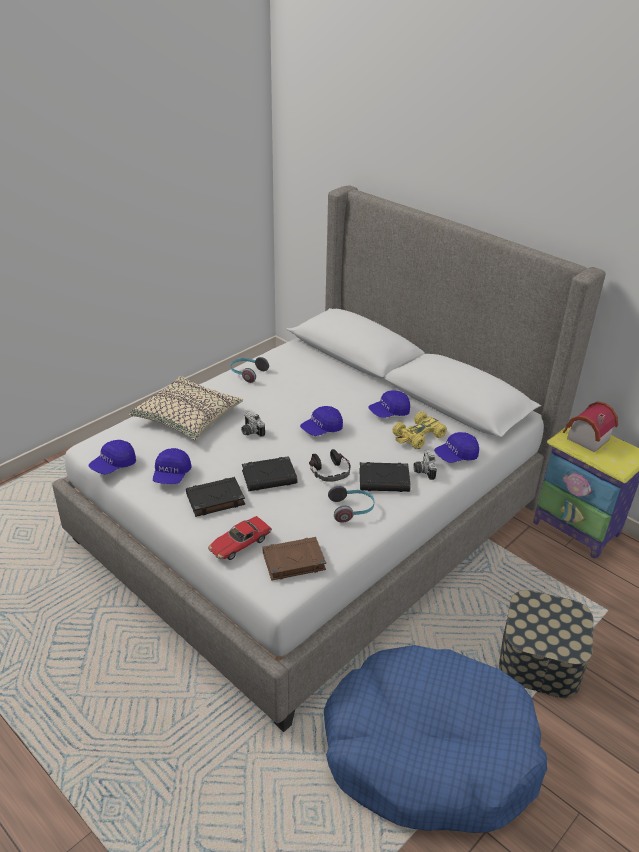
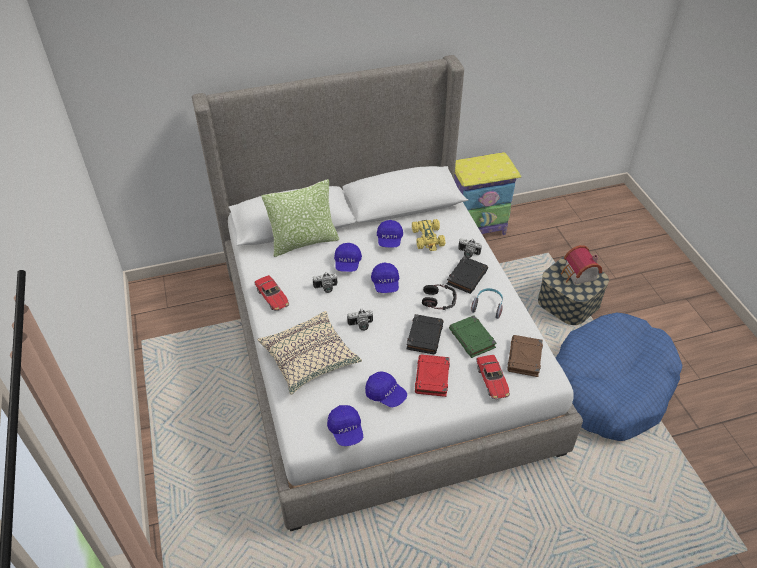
camera: 60 degrees left, 10 degrees up
black book [186,477,245,517] -> red book [415,355,450,397]
headphones [231,357,269,383] -> toy car [254,275,289,311]
blue cap [434,432,479,463] -> blue cap moved to [334,243,362,272]
toy house [563,401,618,452] -> toy house moved to [561,245,602,285]
none -> pillow [261,179,339,257]
none -> camera [313,272,337,293]
none -> green book [449,315,497,358]

